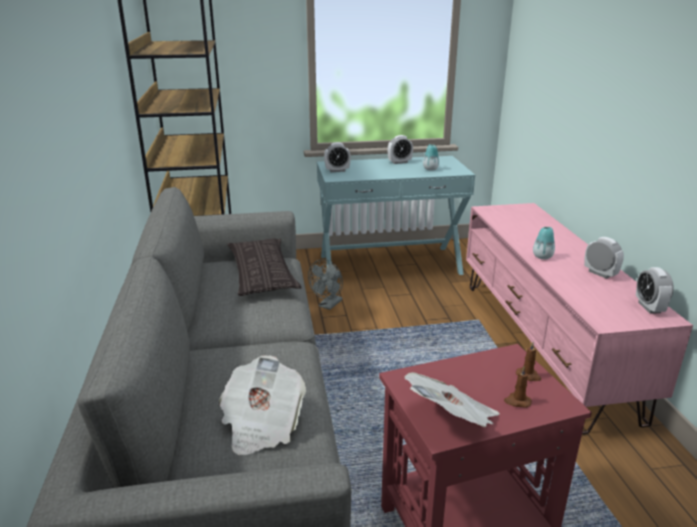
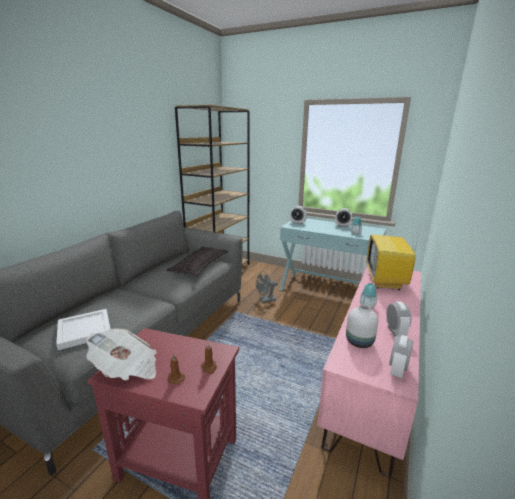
camera: 35 degrees right, 5 degrees down
newspaper [219,355,306,455] -> white tray [56,309,110,350]
none -> white vase [346,304,378,348]
none -> television [367,218,422,290]

